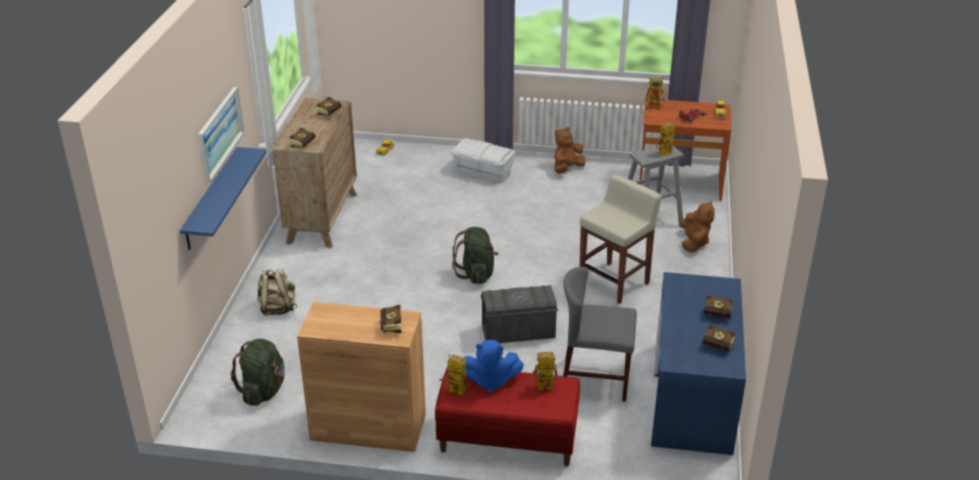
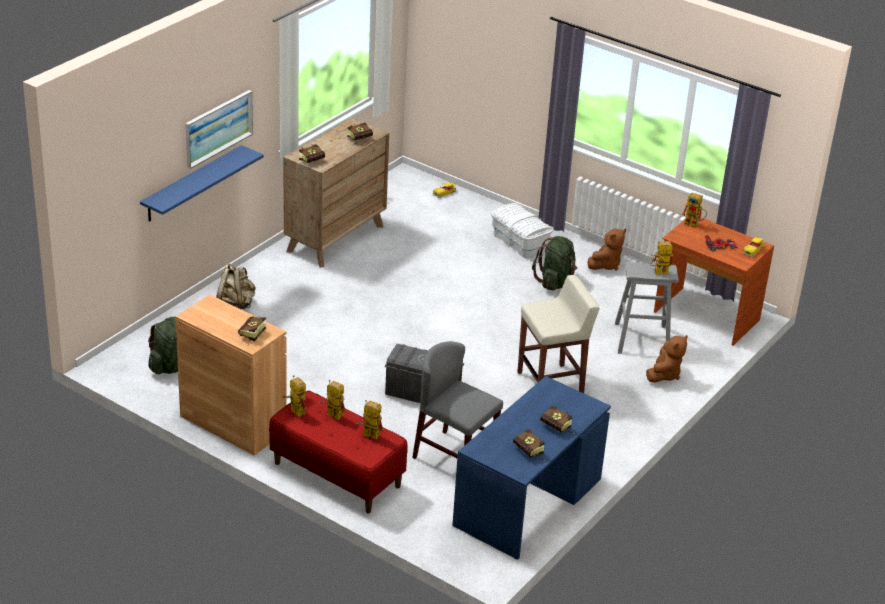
camera: 25 degrees right, 0 degrees up
green backpack [452,227,499,284] -> green backpack moved to [532,236,577,290]
blue plush toy [463,340,524,393] -> toy robot [319,380,347,420]
brown plush toy [554,127,586,173] -> brown plush toy turned 150 degrees clockwise [587,229,626,270]

